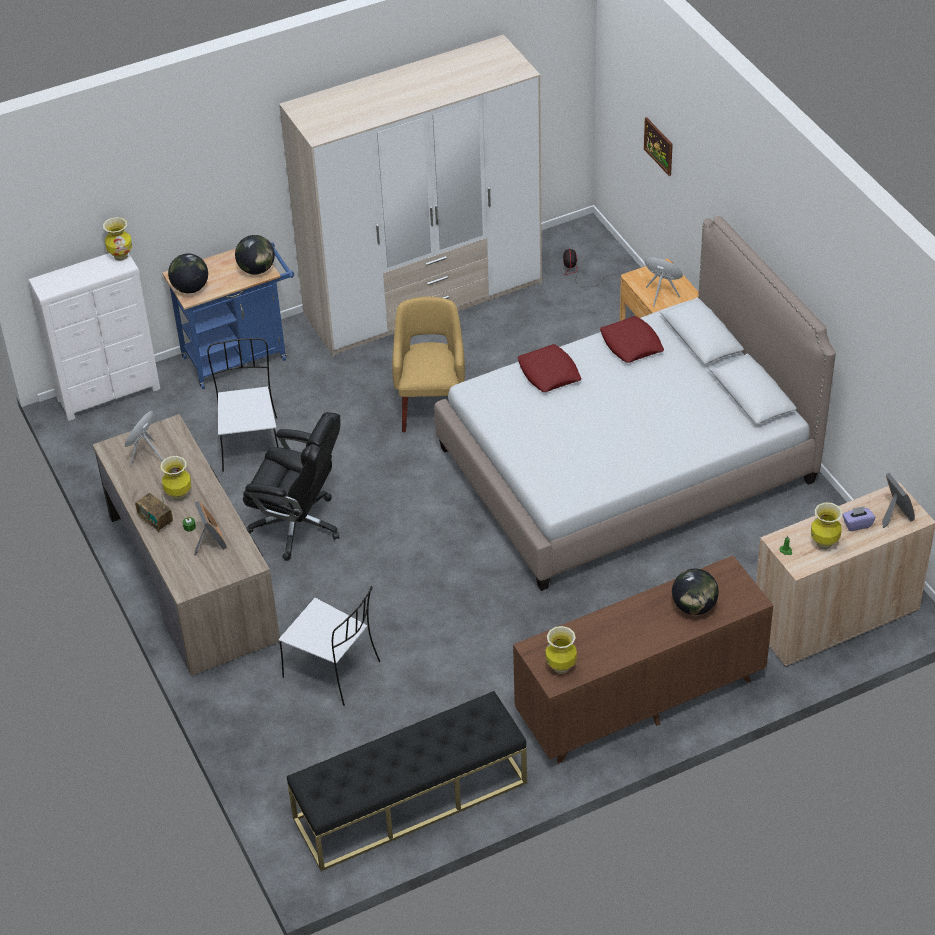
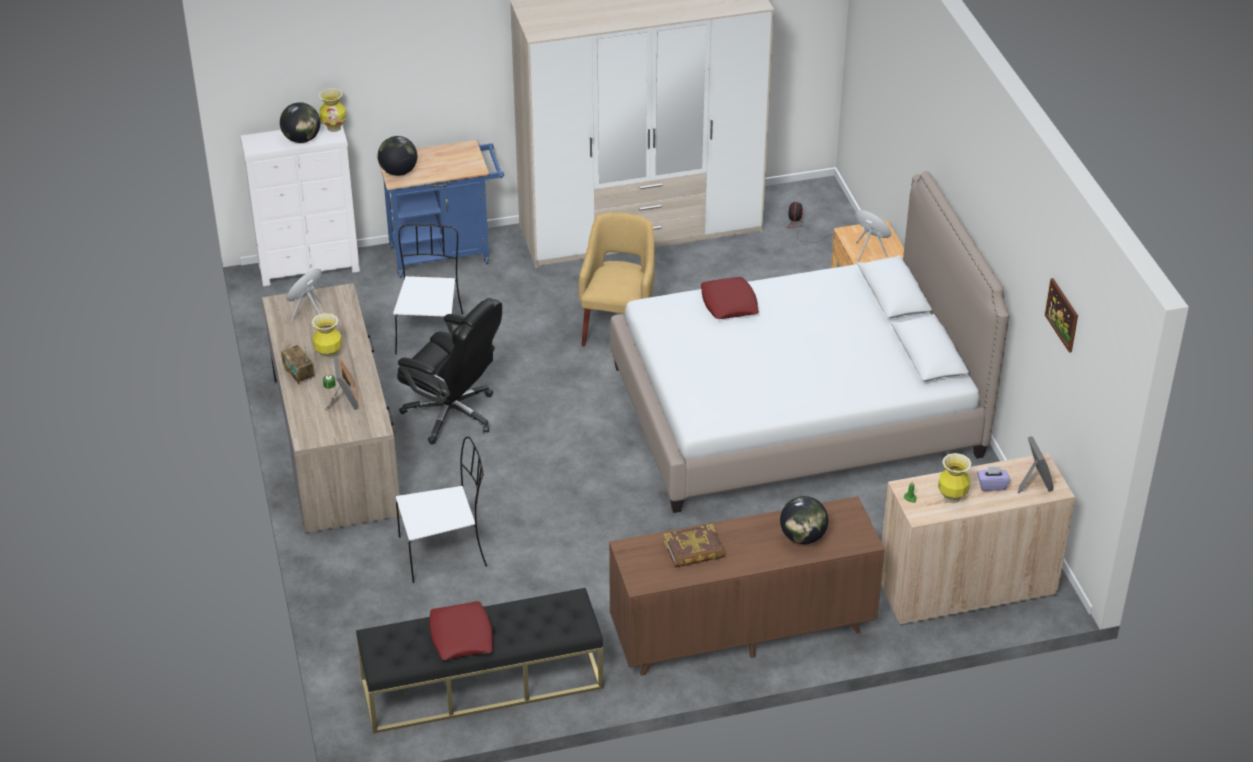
camera: 10 degrees right, 5 degrees down
globe [235,235,275,275] -> globe moved to [280,102,320,143]
white chair [279,586,380,706] -> white chair turned 60 degrees counterclockwise [396,437,487,583]
vase [546,626,577,674] -> none
red pillow [600,316,664,363] -> red pillow moved to [430,601,493,660]
picture [644,117,673,176] -> picture moved to [1045,278,1078,353]
none -> book [664,524,724,568]

